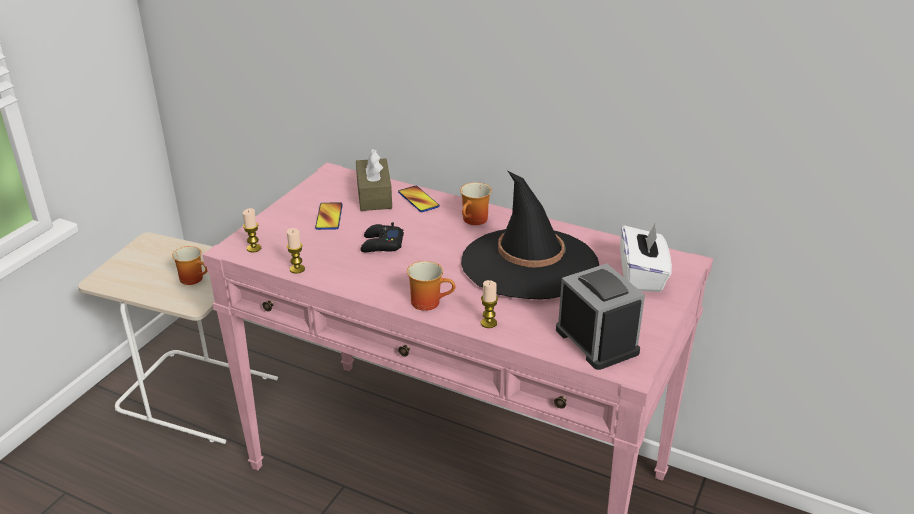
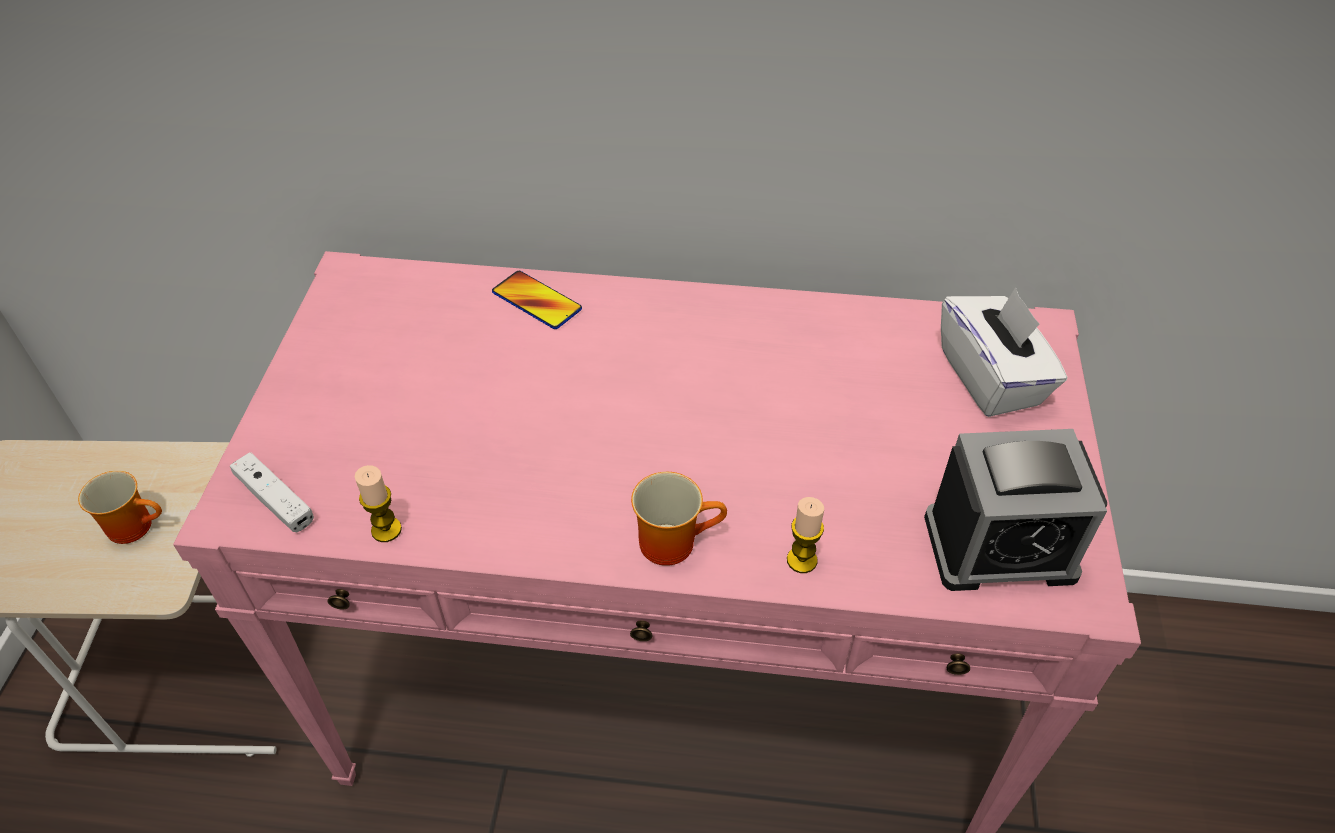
camera: 20 degrees left, 15 degrees up
candle [243,208,261,252] -> white game controller [230,452,314,532]
phone [315,203,343,230] -> none
brown tissue box [356,149,392,211] -> none
black game controller [360,222,404,252] -> none
mug [460,182,492,225] -> none
black hat [461,171,599,300] -> none
alarm clock [556,263,645,370] -> alarm clock turned 135 degrees clockwise [924,429,1107,591]

